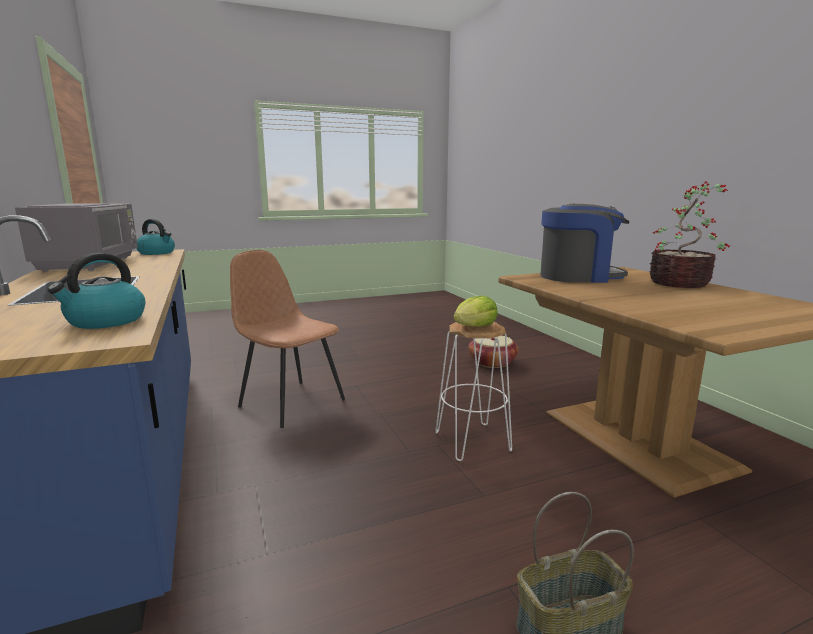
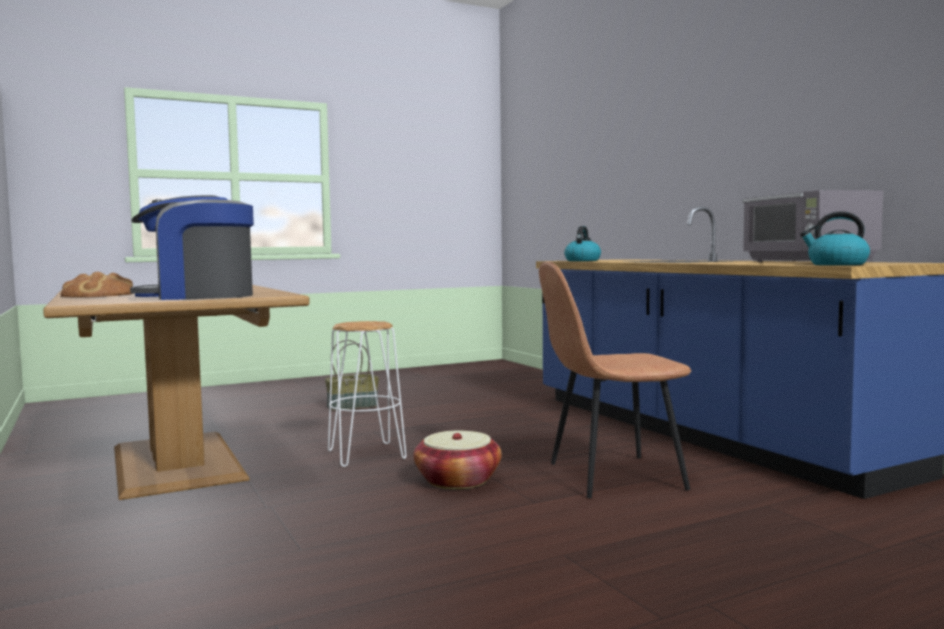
camera: 175 degrees right, 10 degrees down
brown chair [230,250,345,428] -> brown chair turned 135 degrees clockwise [539,262,691,498]
lettuce [453,296,498,327] -> none
basket [469,335,518,368] -> basket moved to [413,431,502,489]
potted plant [650,181,730,288] -> bread [61,271,134,298]

